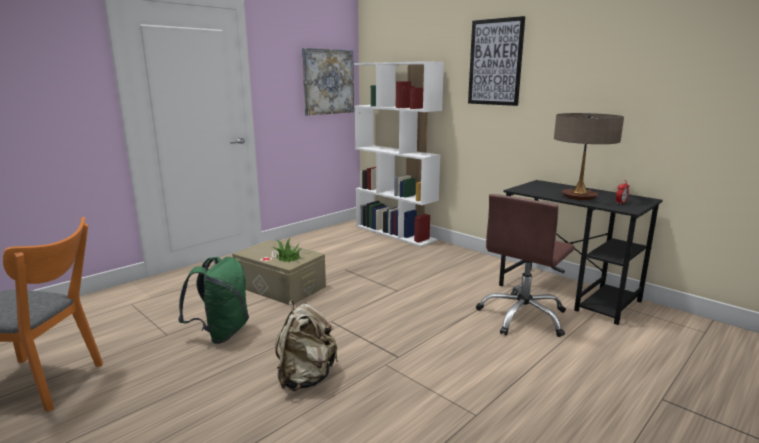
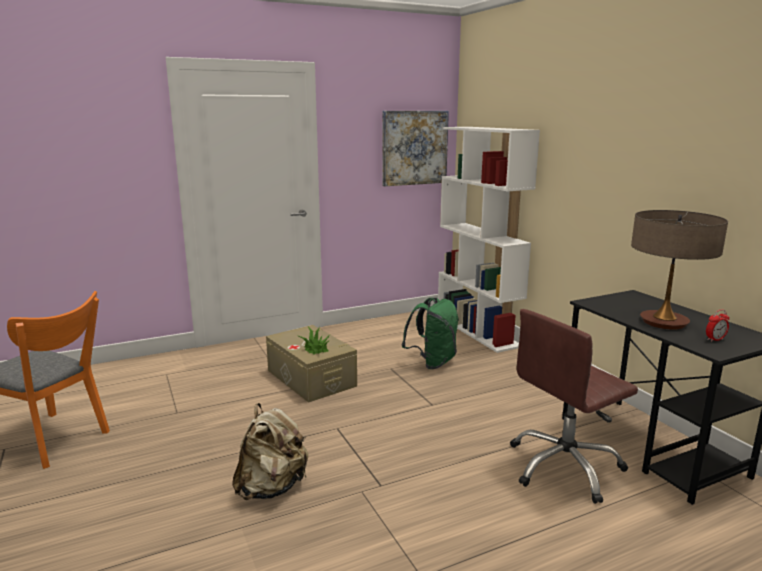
camera: 20 degrees right, 0 degrees up
green backpack [178,257,249,344] -> green backpack moved to [402,298,459,369]
picture [468,16,525,106] -> none

